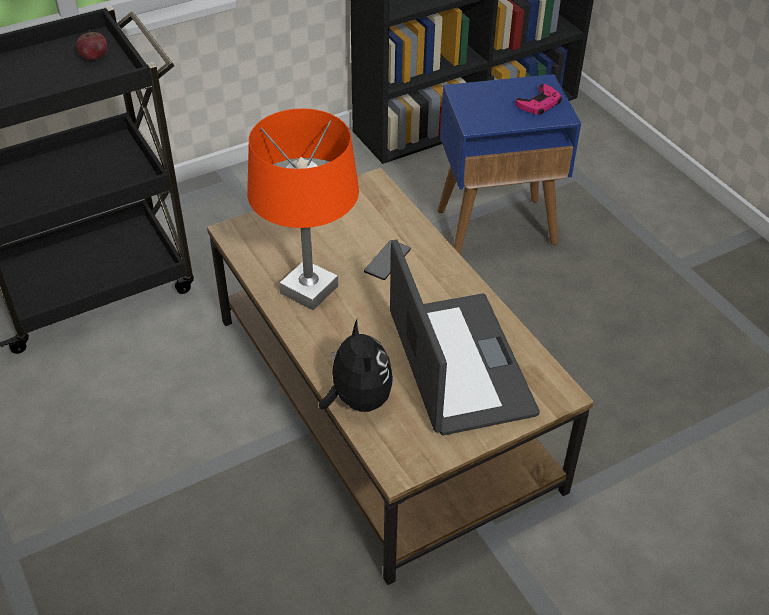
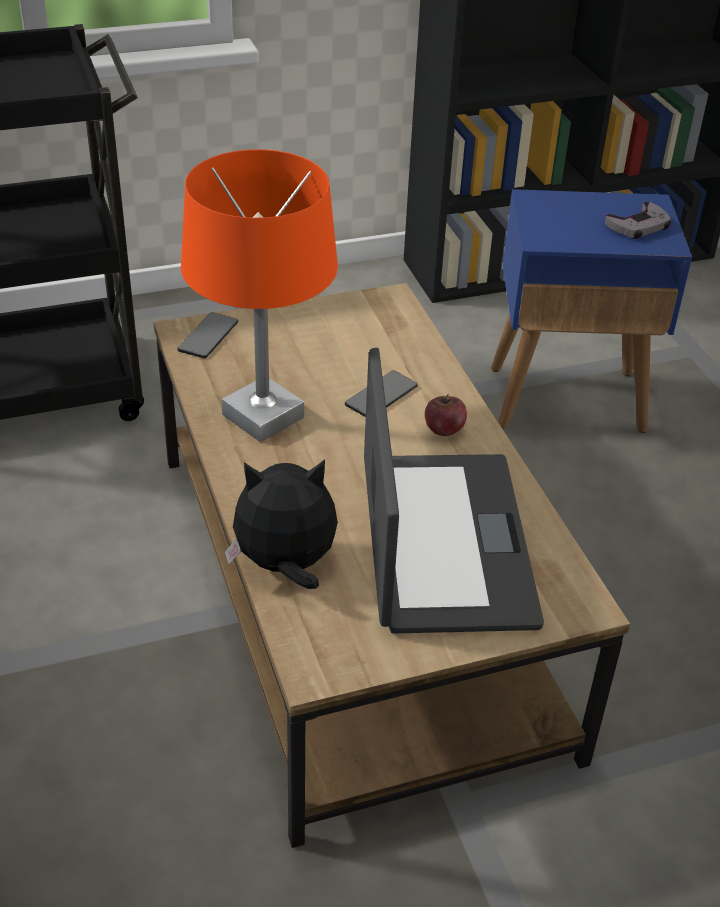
camera: 10 degrees right, 5 degrees down
apple [76,30,107,60] -> apple moved to [425,394,467,436]
plush toy [319,319,393,412] -> plush toy turned 90 degrees counterclockwise [224,459,338,589]
pink game controller [516,84,562,115] -> grey game controller [605,202,671,239]
none -> phone [177,312,238,358]

